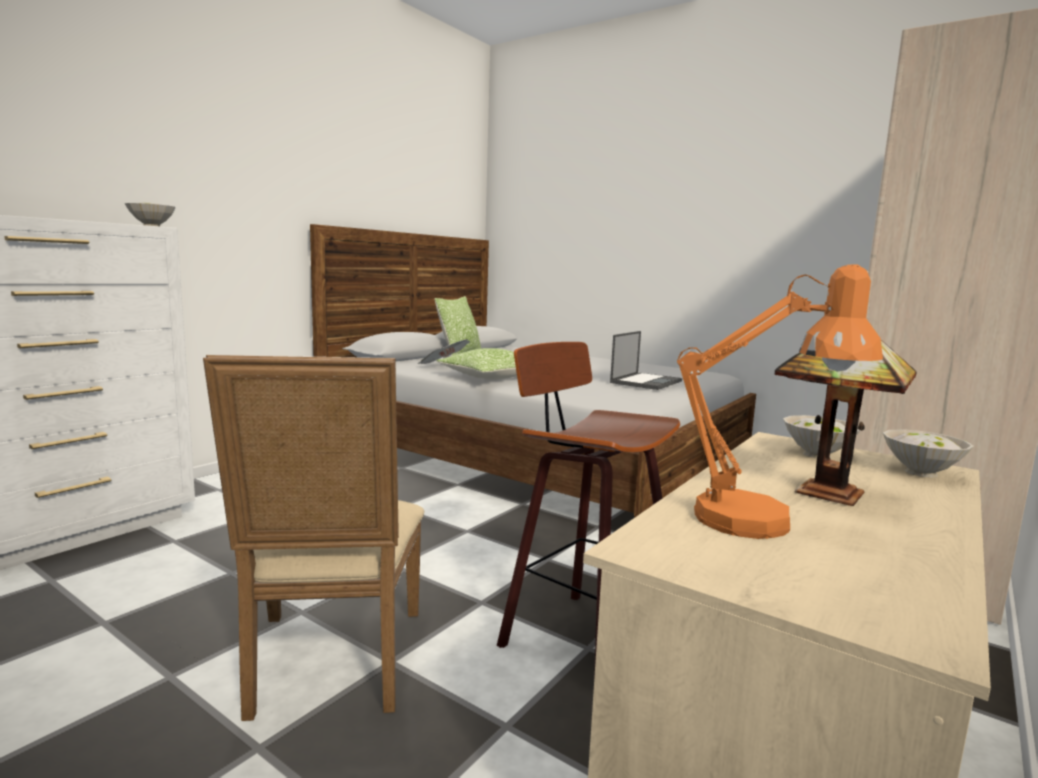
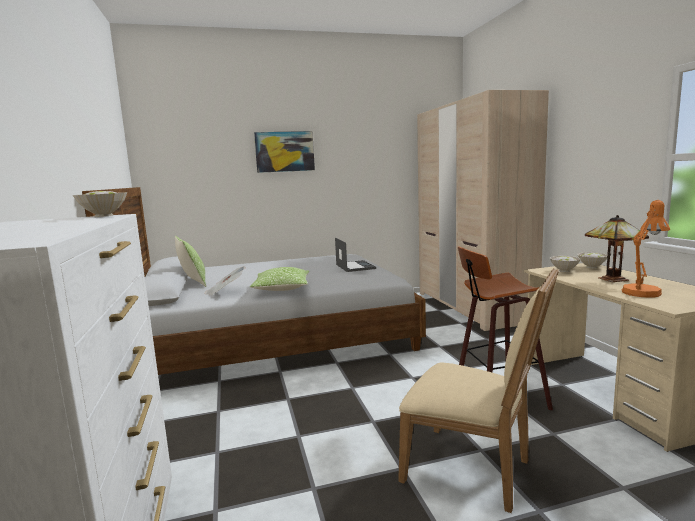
camera: 50 degrees left, 0 degrees up
none -> picture [254,131,315,173]

